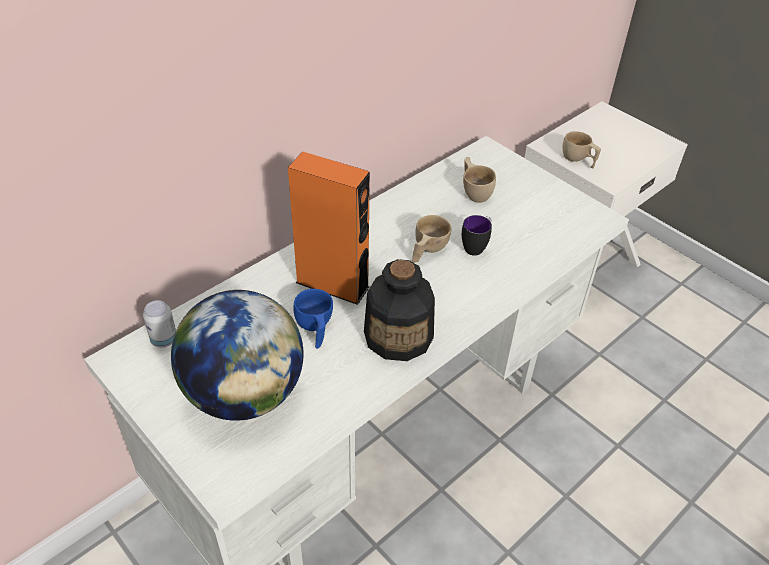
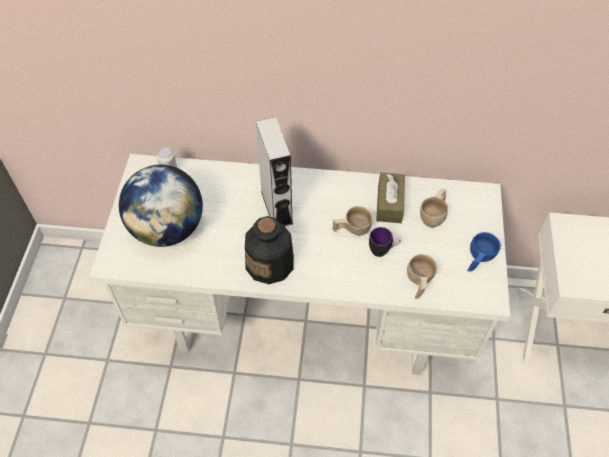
camera: 50 degrees right, 10 degrees up
orange speaker [288,151,370,305] -> grey speaker [256,117,293,226]
blue cup [294,289,333,349] -> blue cup moved to [468,232,501,271]
beige cup [563,131,601,168] -> beige cup moved to [407,254,437,299]
none -> brown tissue box [376,172,405,223]

